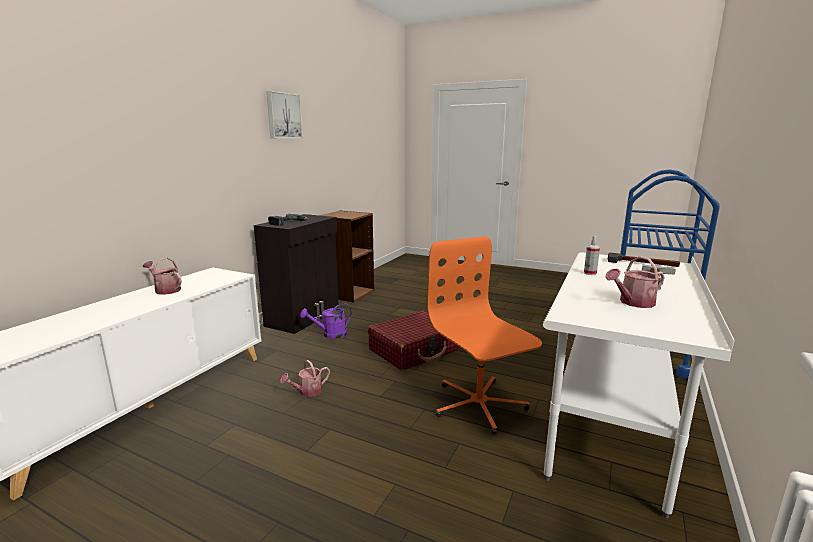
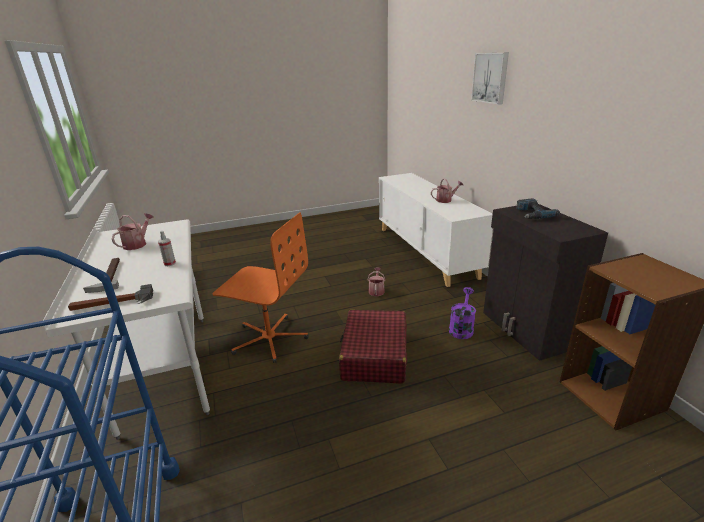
camera: 135 degrees right, 10 degrees up
picture [266,91,303,138] -> picture moved to [471,53,509,104]

